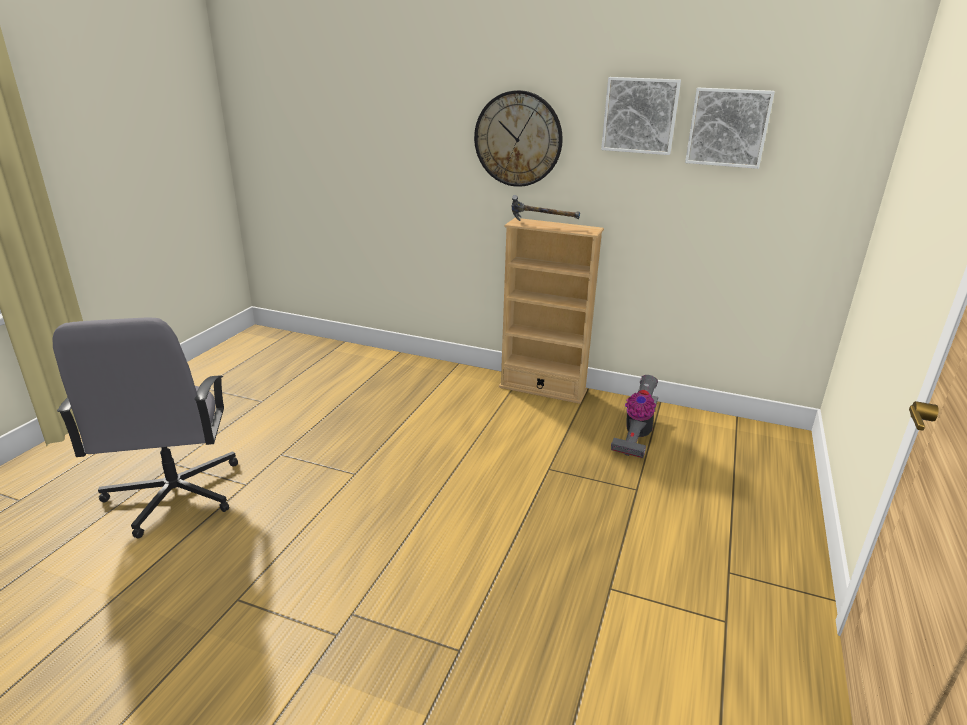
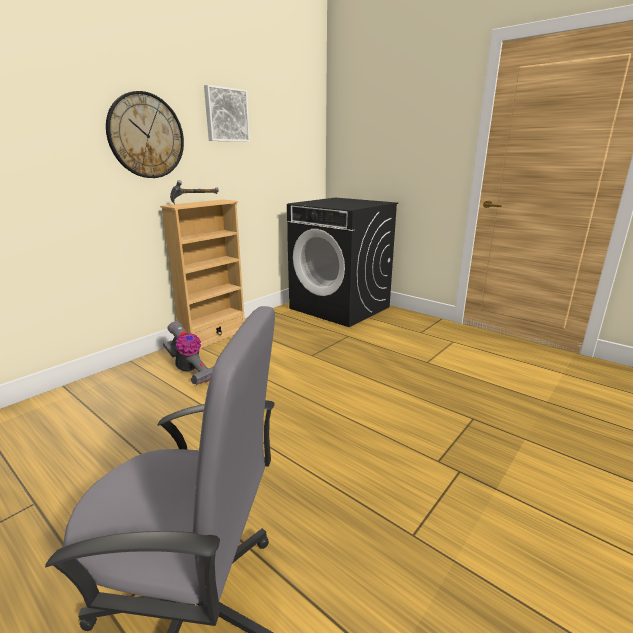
camera: 70 degrees left, 5 degrees down
vacuum cleaner [611,375,658,458] -> vacuum cleaner moved to [163,321,214,385]
picture [685,88,775,169] -> none
none -> black washing machine [287,198,398,327]

